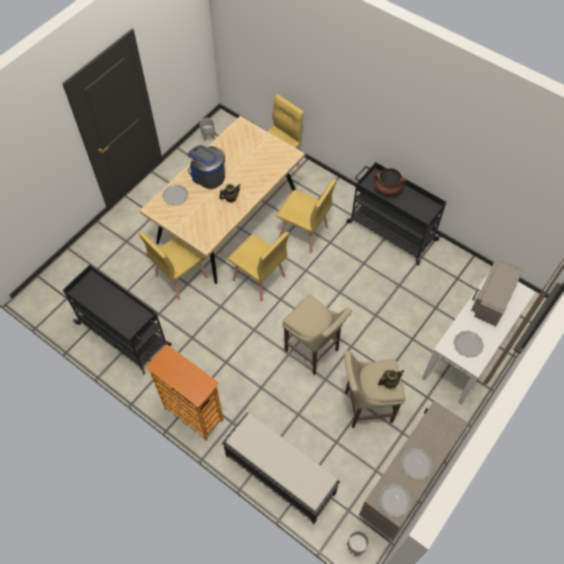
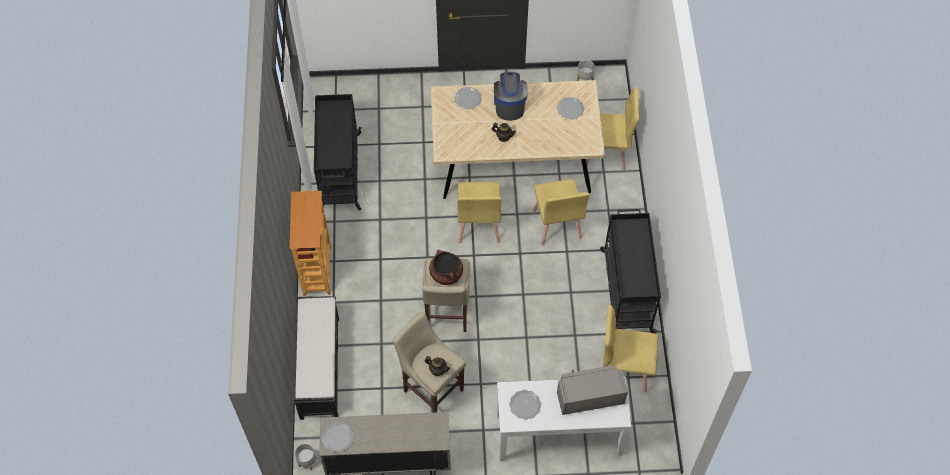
camera: 50 degrees right, 0 degrees up
yellow chair [138,232,208,300] -> yellow chair moved to [603,305,658,392]
brown cooking pot [374,168,406,197] -> brown cooking pot moved to [429,250,463,285]
plate [400,448,433,480] -> plate moved to [557,97,585,120]

